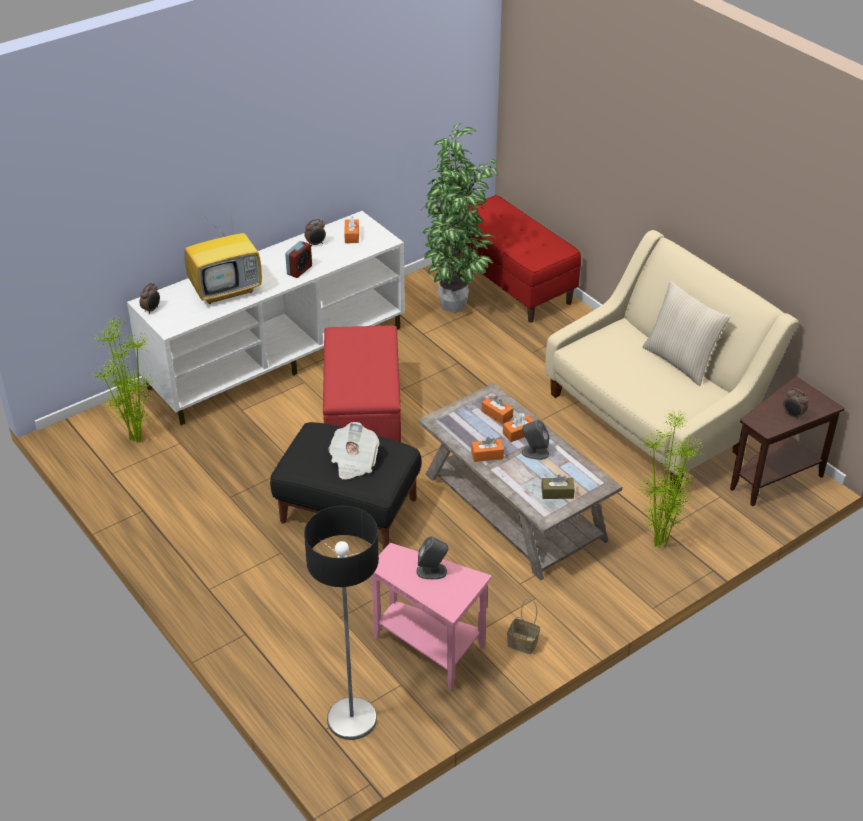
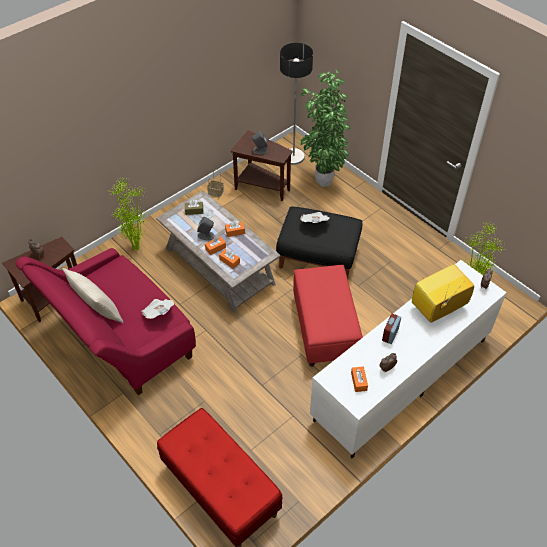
camera: 175 degrees right, 10 degrees up
pink side table [372,543,491,690] -> brown side table [231,130,293,201]
potted plant [422,123,498,313] -> potted plant moved to [300,69,351,187]
beige sofa [545,230,799,490] -> red sofa [15,248,196,395]
none -> newspaper [141,299,174,319]

